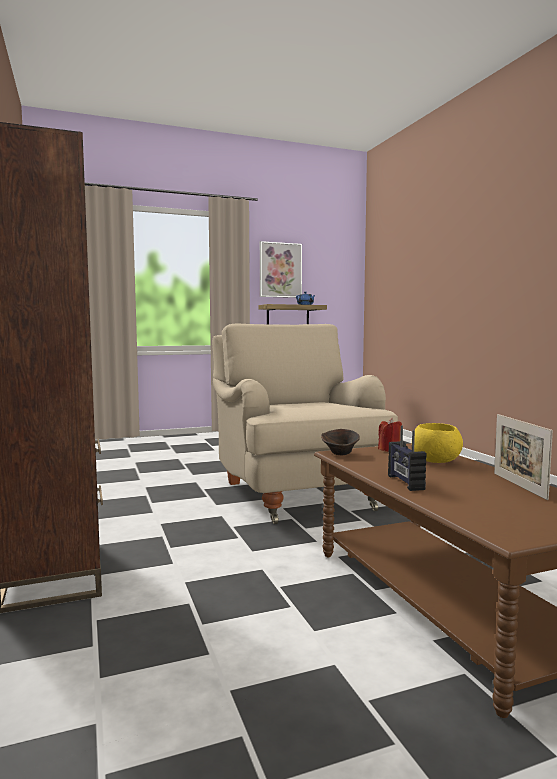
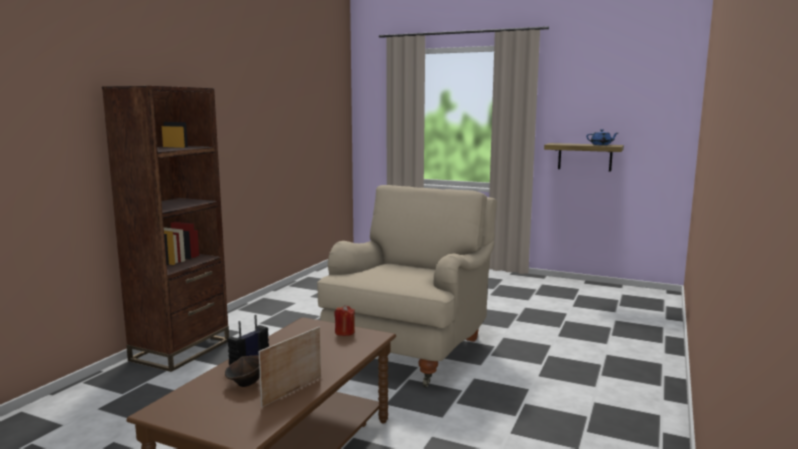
camera: 45 degrees right, 5 degrees up
picture [260,241,302,298] -> none
brown bowl [321,429,360,455] -> brown bowl moved to [225,355,260,387]
yellow bowl [414,423,463,463] -> none

